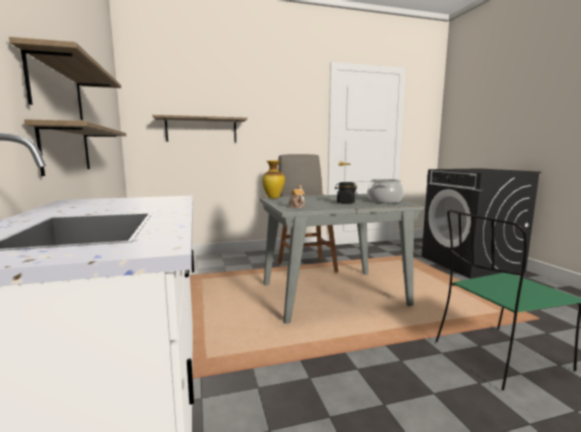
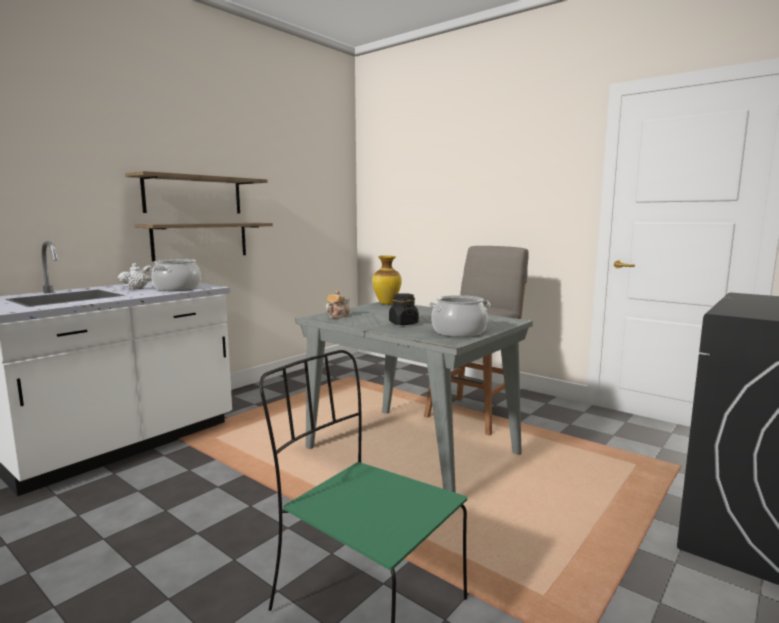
camera: 55 degrees right, 0 degrees up
shelf [153,115,247,142] -> none
none -> white teapot [118,263,153,290]
none -> cooking pot [151,259,201,291]

